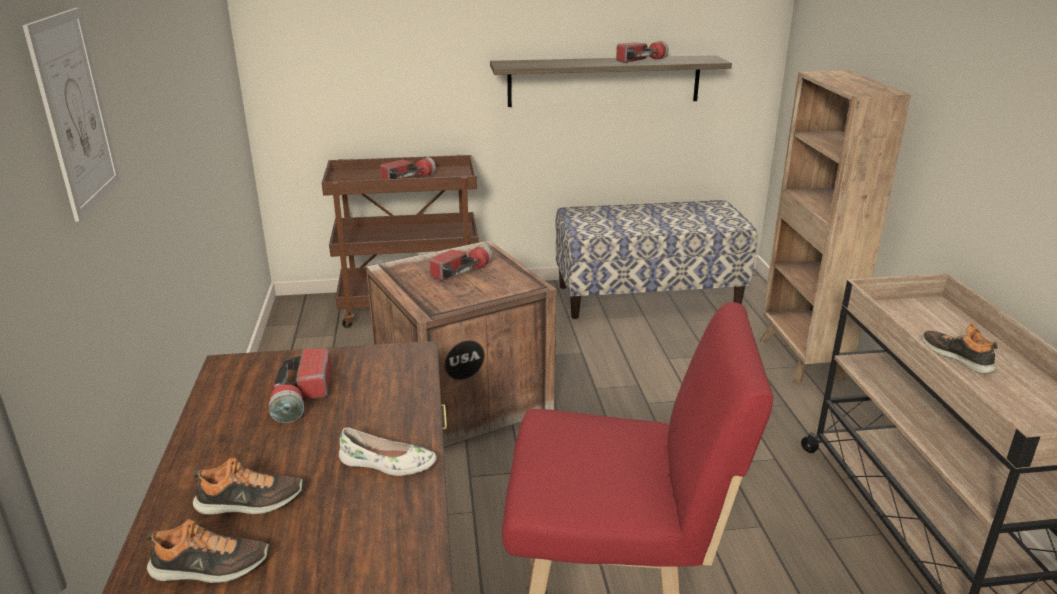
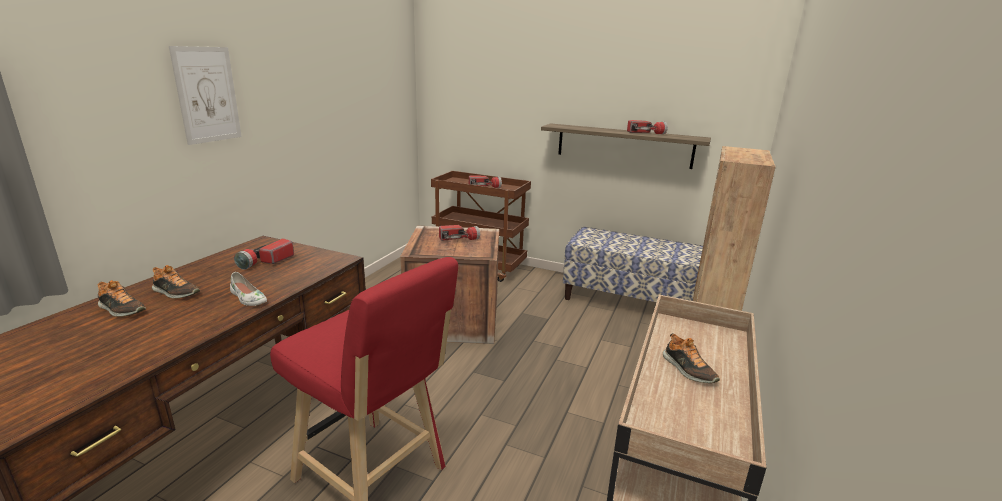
camera: 30 degrees right, 5 degrees down
shoe [923,324,998,374] -> shoe turned 150 degrees clockwise [663,333,720,383]

